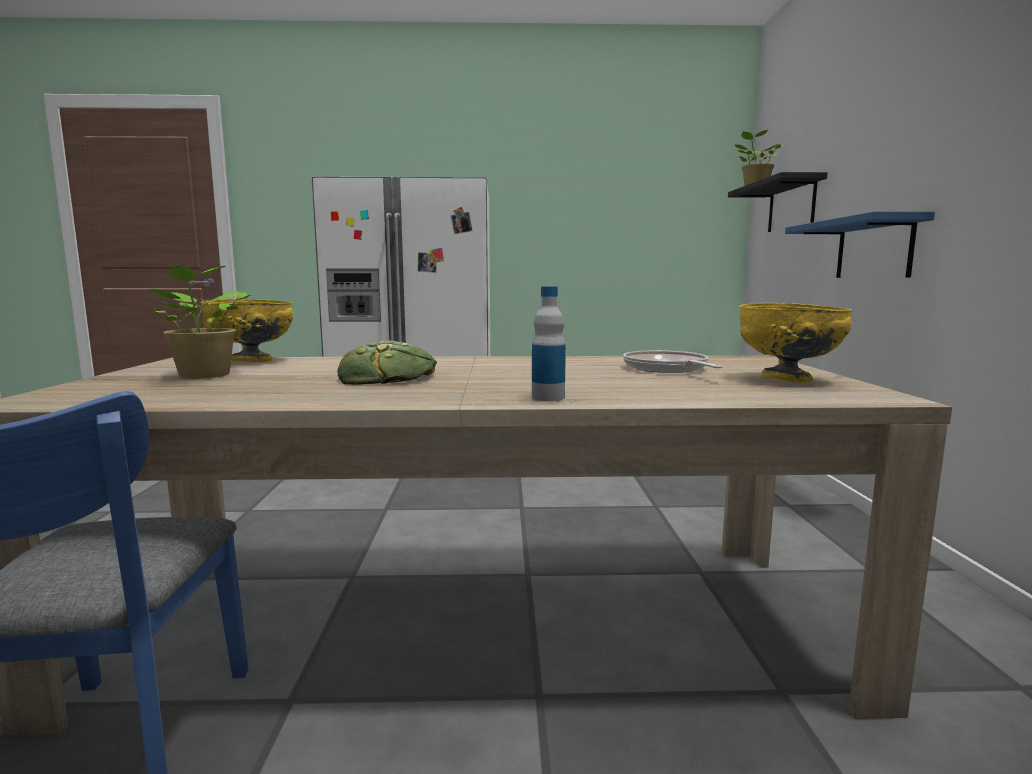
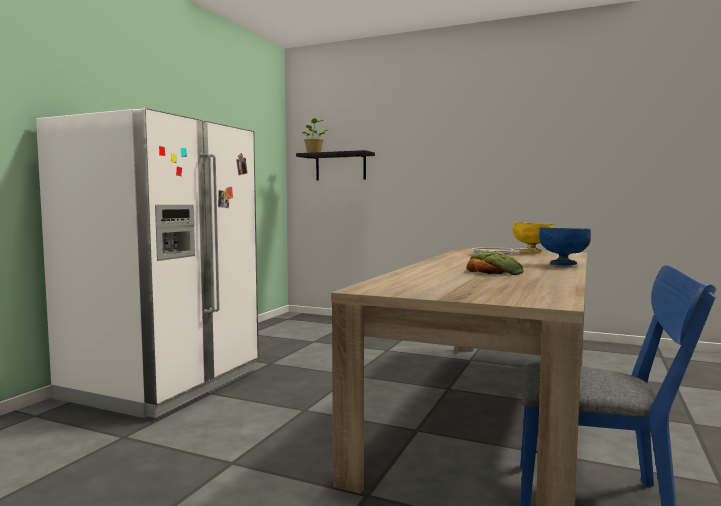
camera: 65 degrees left, 5 degrees down
potted plant [151,266,251,379] -> none
yellow bowl [201,299,293,362] -> none
bottle [532,286,566,401] -> blue bowl [539,227,591,265]
blue shelf [785,211,935,278] -> none

